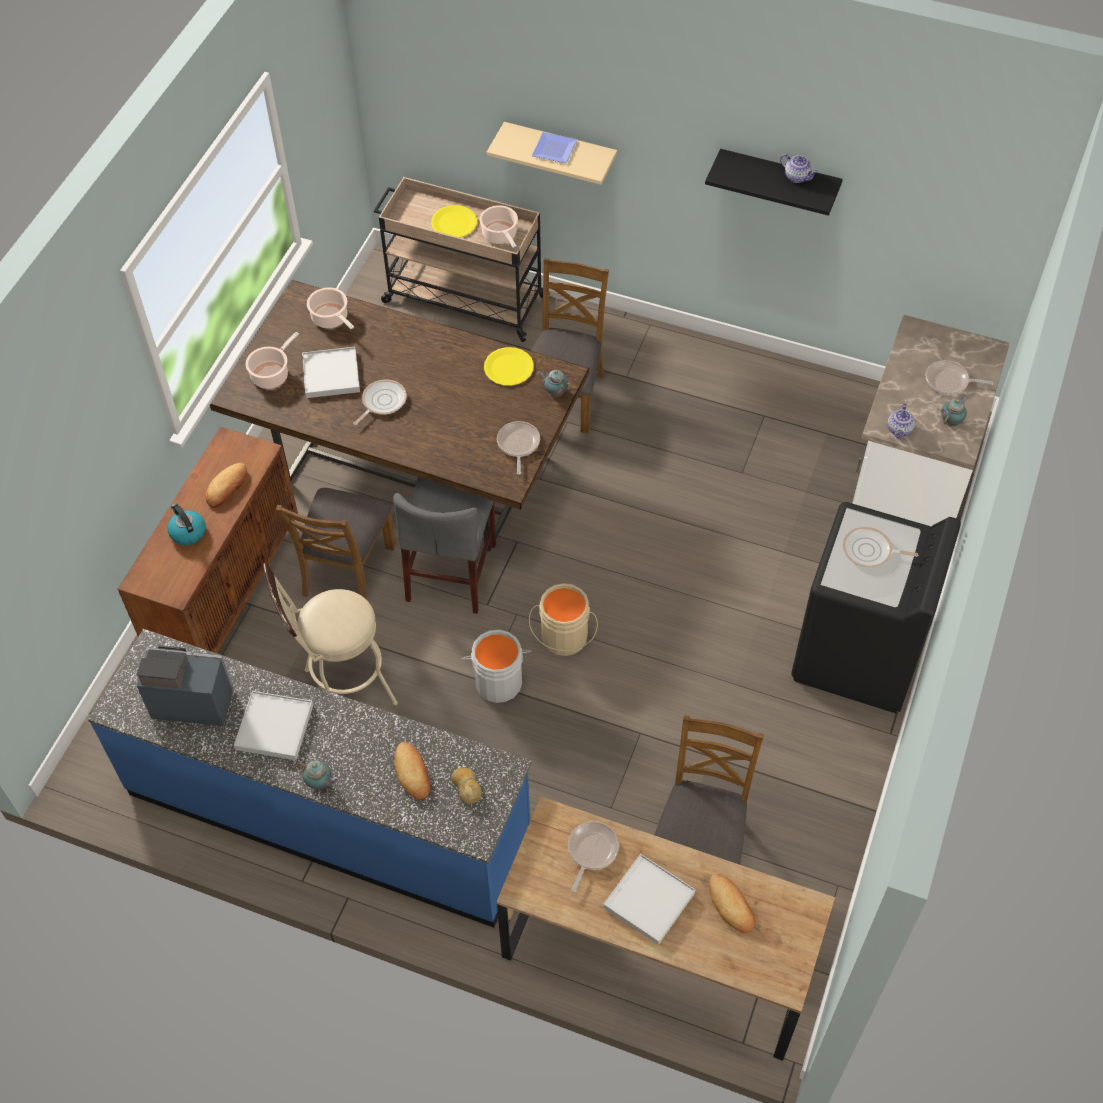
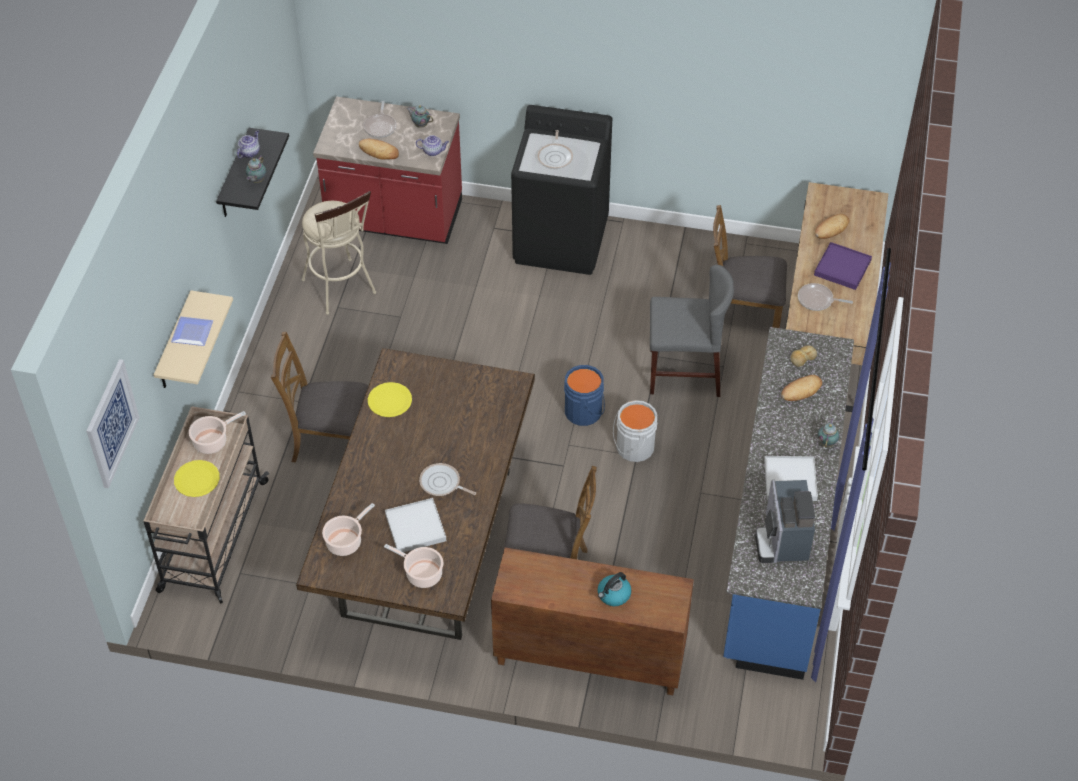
camera: 100 degrees left, 5 degrees down
bread [206,463,247,508] -> bread moved to [359,139,399,160]
beige stool [264,563,398,705] -> beige stool moved to [302,191,376,315]
grey chair [393,477,496,614] -> grey chair moved to [650,265,734,397]
frying pan [497,421,540,475] -> none
beige bucket [529,583,598,656] -> blue bucket [564,365,605,426]
teapot [537,370,573,397] -> teapot moved to [246,156,267,183]
white tray [603,854,695,945] -> purple tray [814,242,872,290]
white counter [852,315,1010,526] -> red counter [313,96,462,244]
none -> picture [86,359,139,488]

